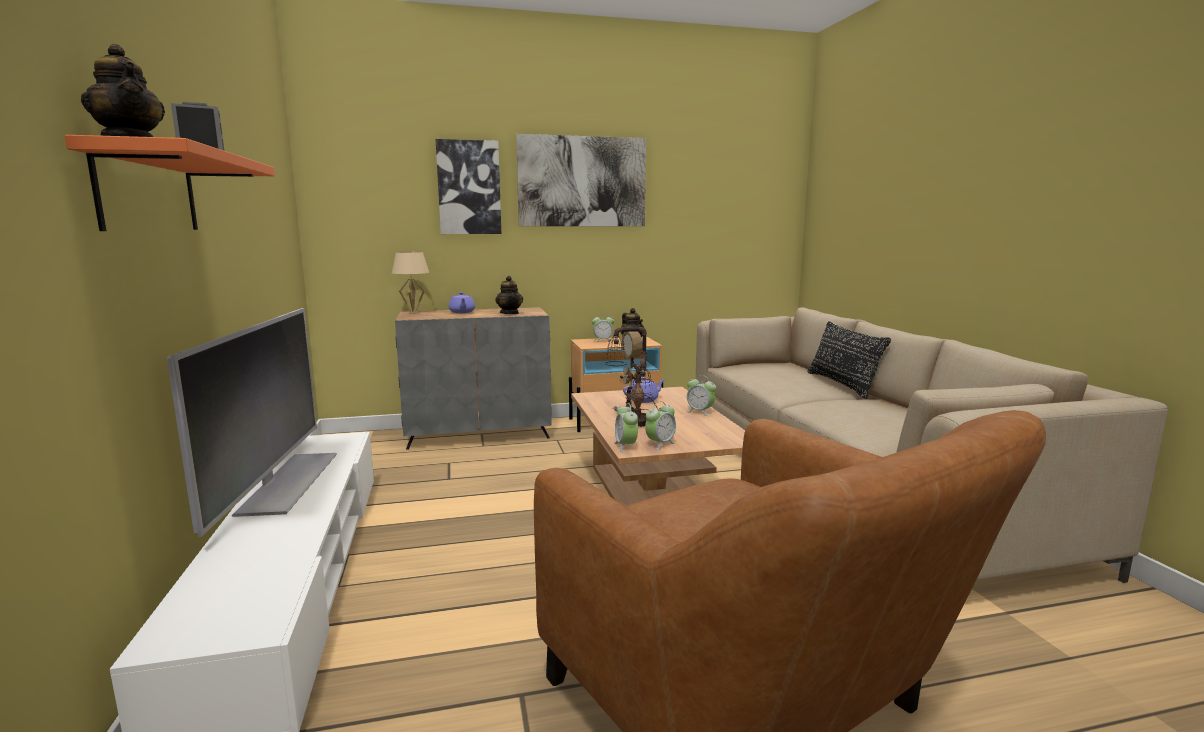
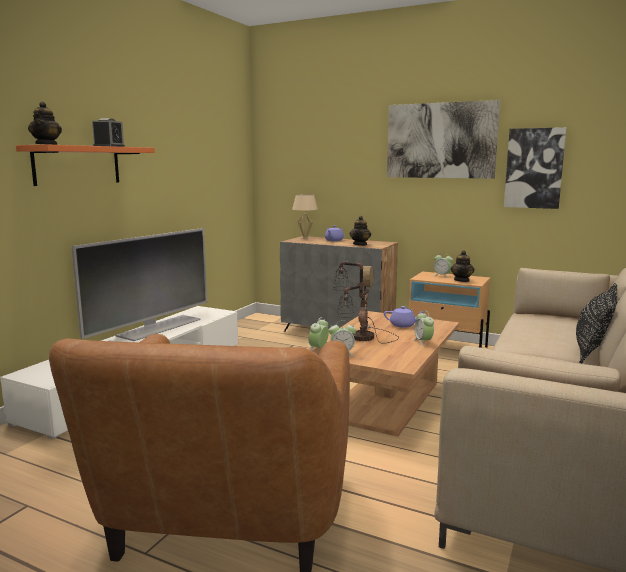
camera: 40 degrees right, 0 degrees up
picture [436,139,501,234] -> picture moved to [504,127,566,209]

